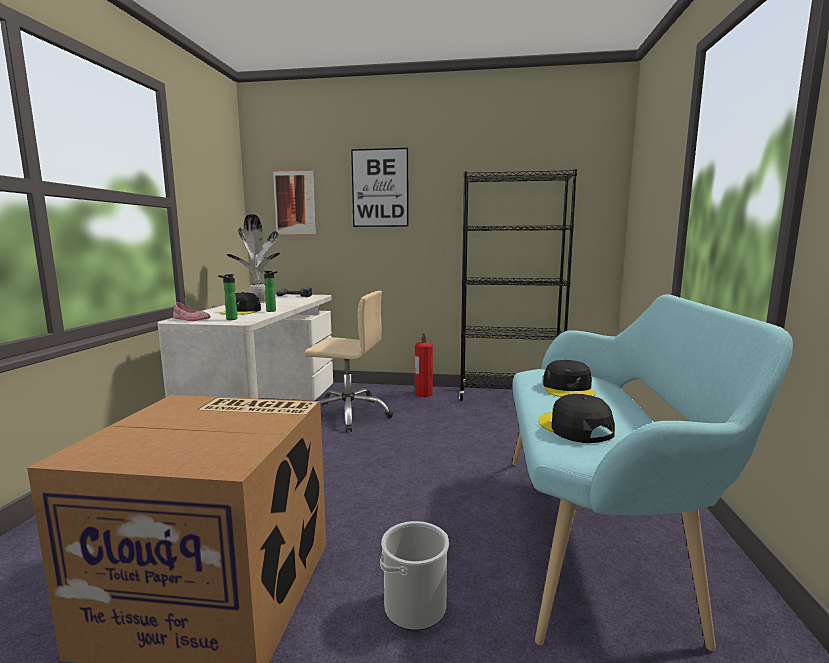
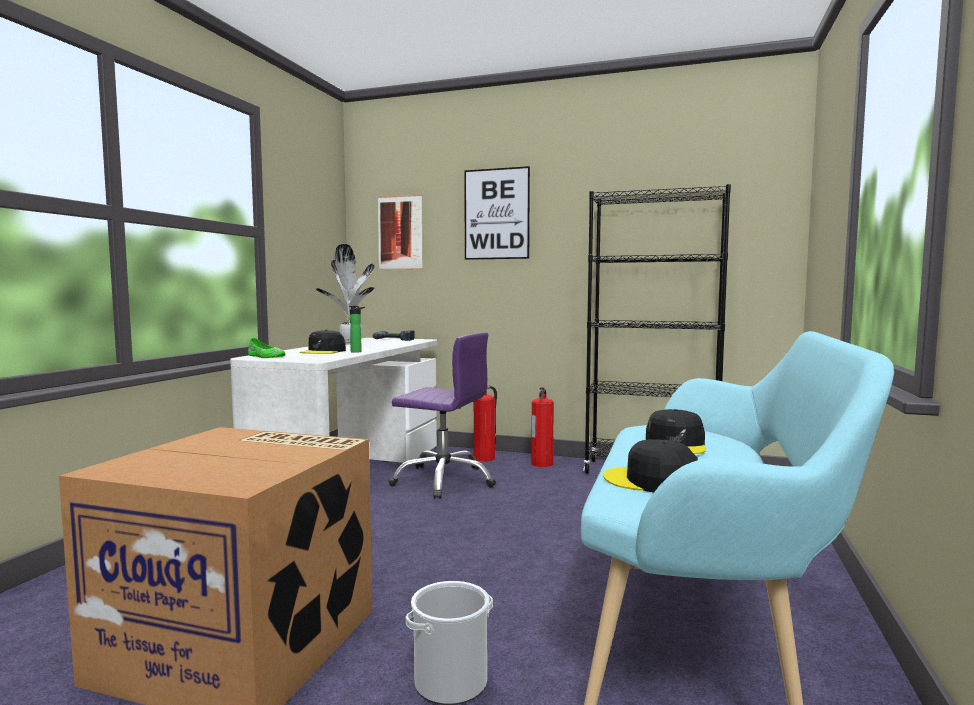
camera: 10 degrees right, 5 degrees down
pink shoe [173,302,211,321] -> green shoe [248,338,285,358]
bottle [218,274,238,320] -> none
beige office chair [304,291,393,432] -> purple office chair [388,332,496,499]
black cap [539,394,615,443] -> black cap turned 45 degrees counterclockwise [603,439,698,492]
none -> fire extinguisher [474,386,497,461]

